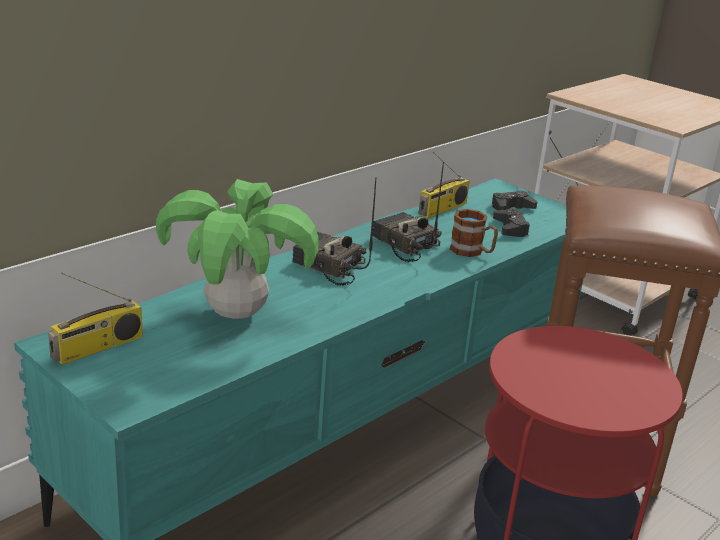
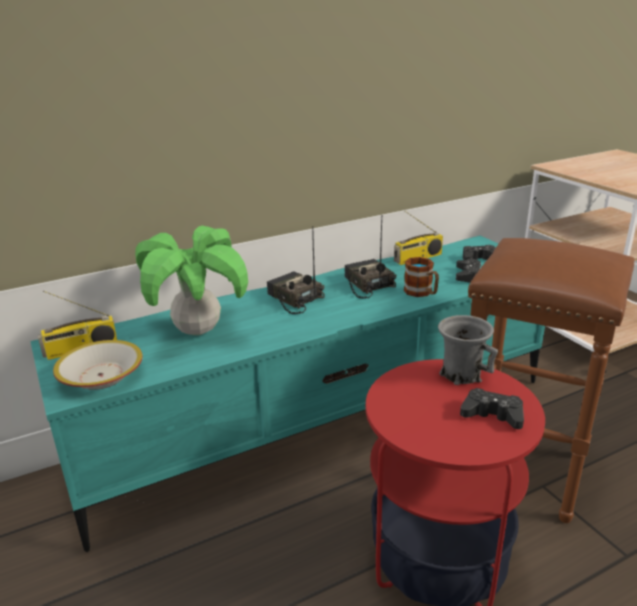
camera: 20 degrees right, 0 degrees up
none -> bowl [53,340,143,390]
none -> grey mug [438,315,498,385]
none -> black game controller [460,388,524,429]

